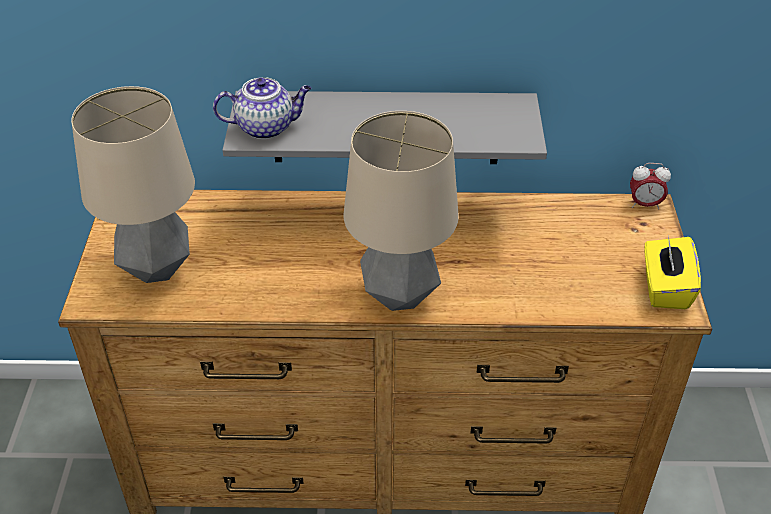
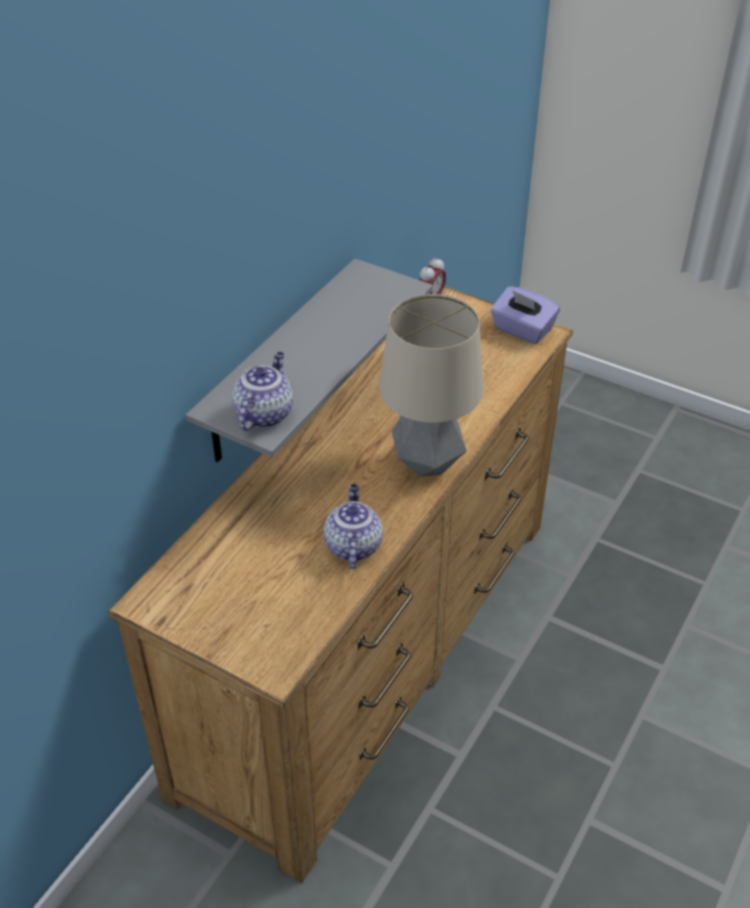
camera: 60 degrees left, 0 degrees up
table lamp [71,86,195,283] -> none
yellow tissue box [644,235,701,309] -> purple tissue box [491,286,560,344]
none -> teapot [324,484,383,569]

